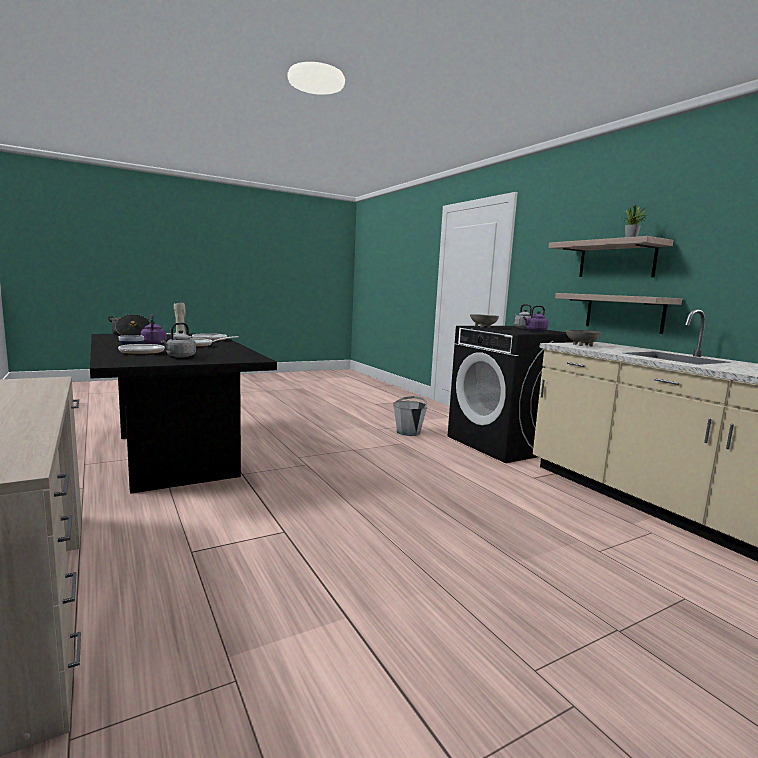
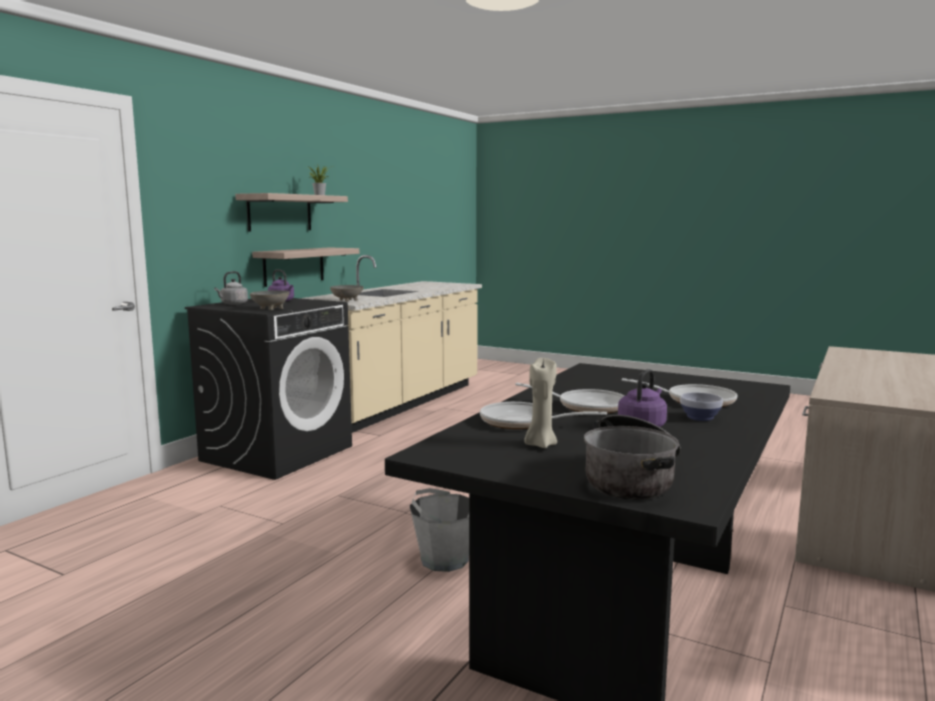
camera: 120 degrees left, 0 degrees up
grey kettle [161,322,196,358] -> none
grey bucket [393,396,427,436] -> grey bucket moved to [409,488,469,572]

